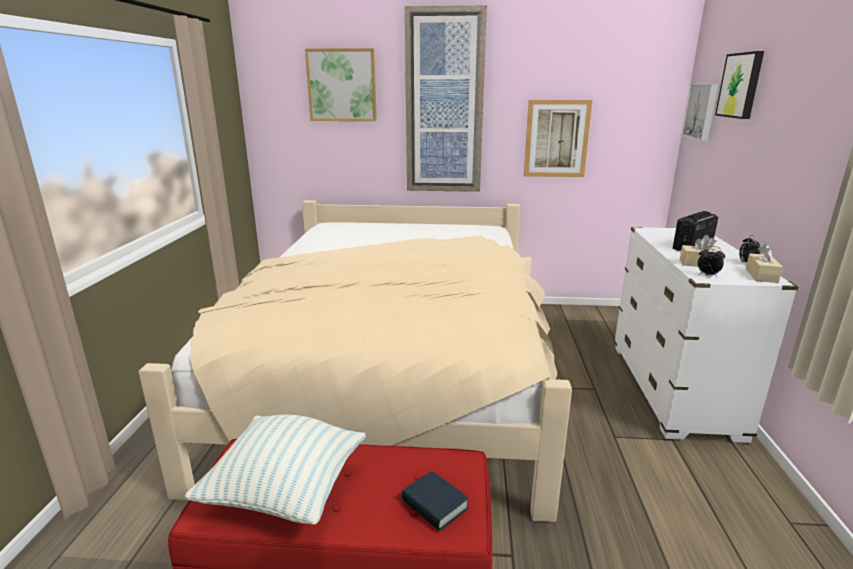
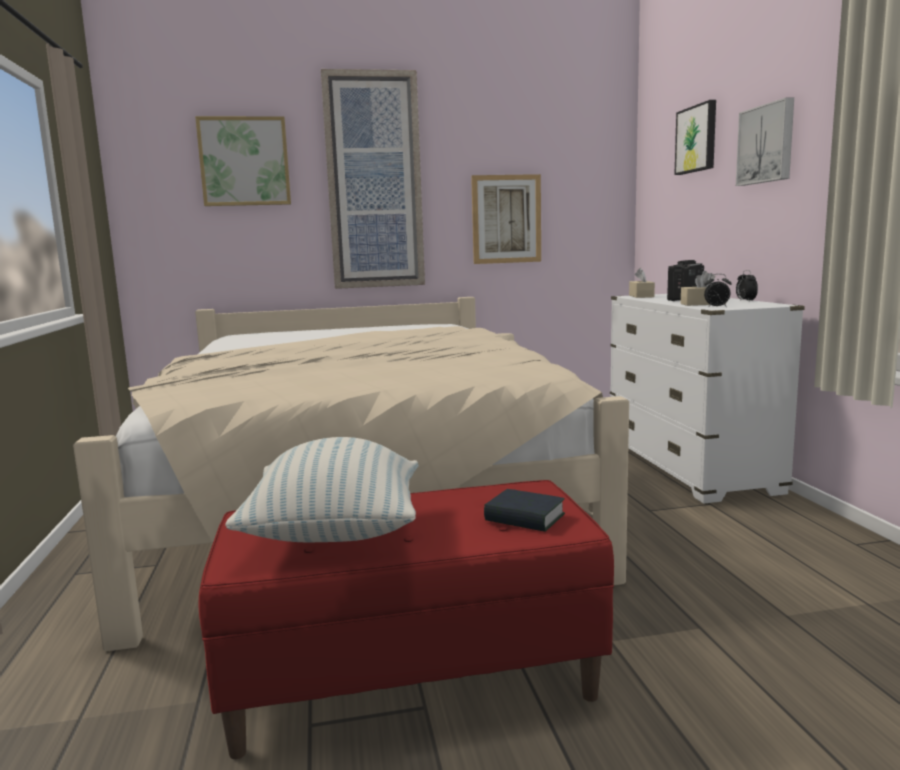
camera: 15 degrees left, 10 degrees down
picture [681,84,719,141] -> picture moved to [736,97,794,186]
beige tissue box [746,244,783,283] -> beige tissue box moved to [629,268,655,298]

